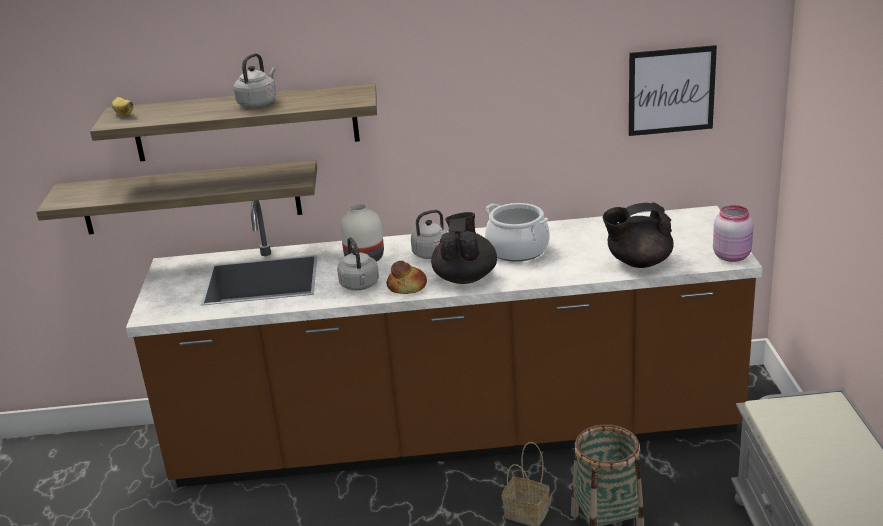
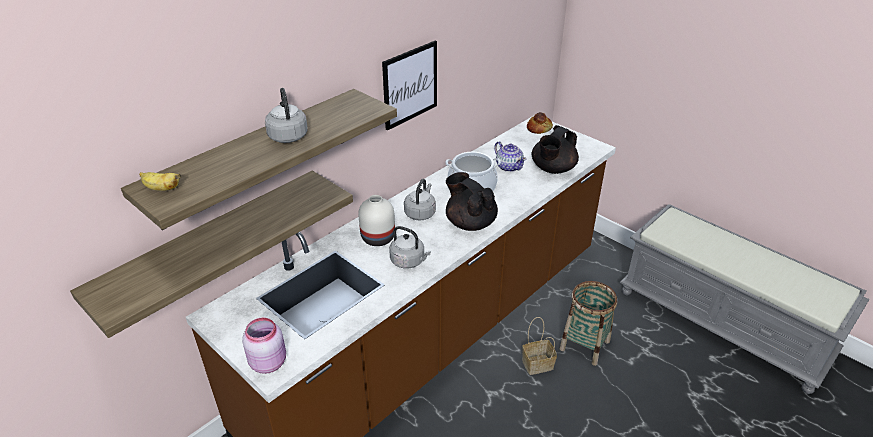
camera: 45 degrees left, 10 degrees up
bread [387,261,427,294] -> bread moved to [527,112,553,134]
picture [629,45,717,136] -> picture moved to [382,40,437,131]
pink jar [713,205,754,262] -> pink jar moved to [242,318,286,374]
none -> teapot [494,141,527,172]

